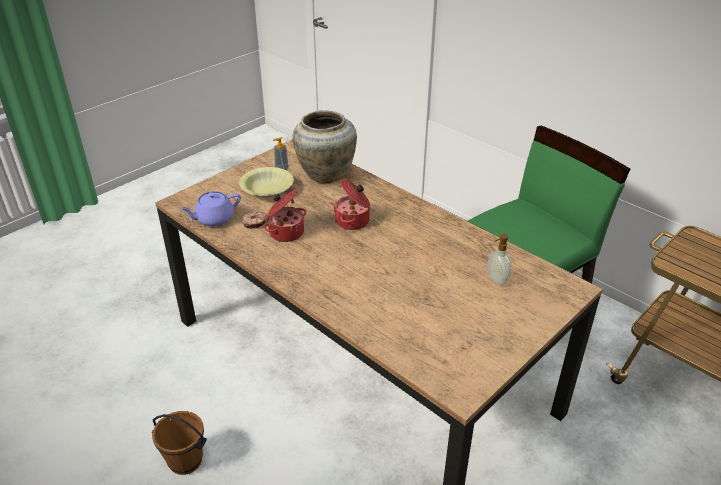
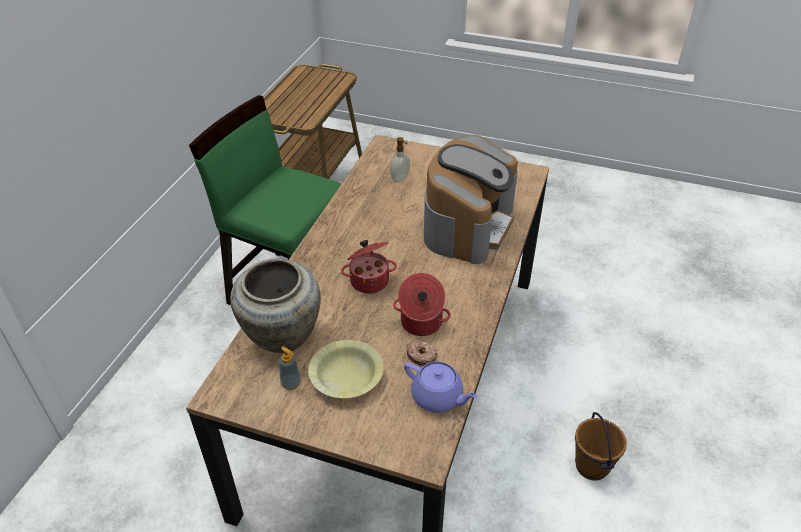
camera: 115 degrees left, 5 degrees up
none -> coffee machine [424,135,518,264]

